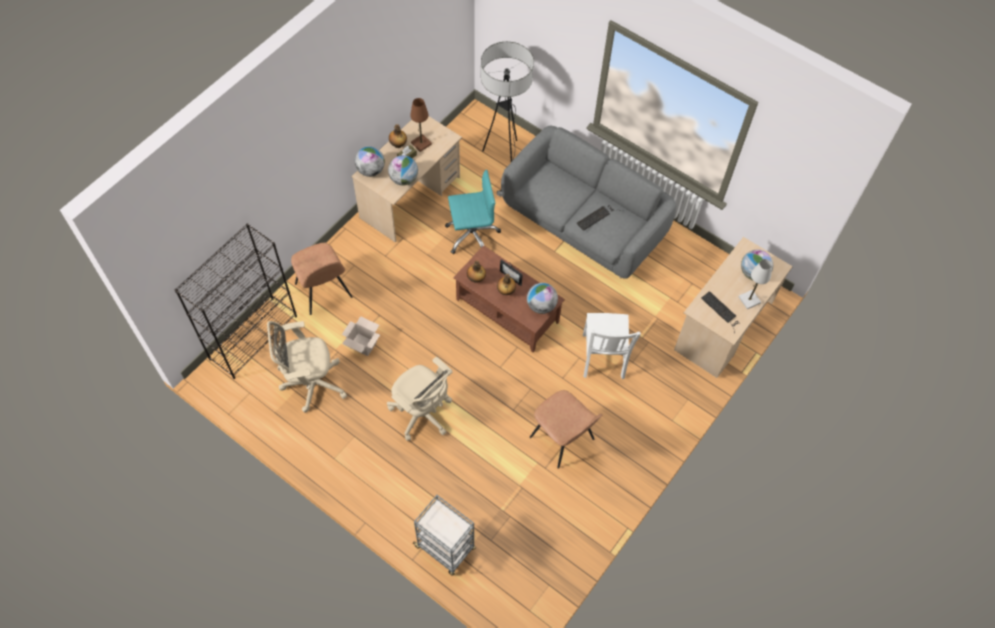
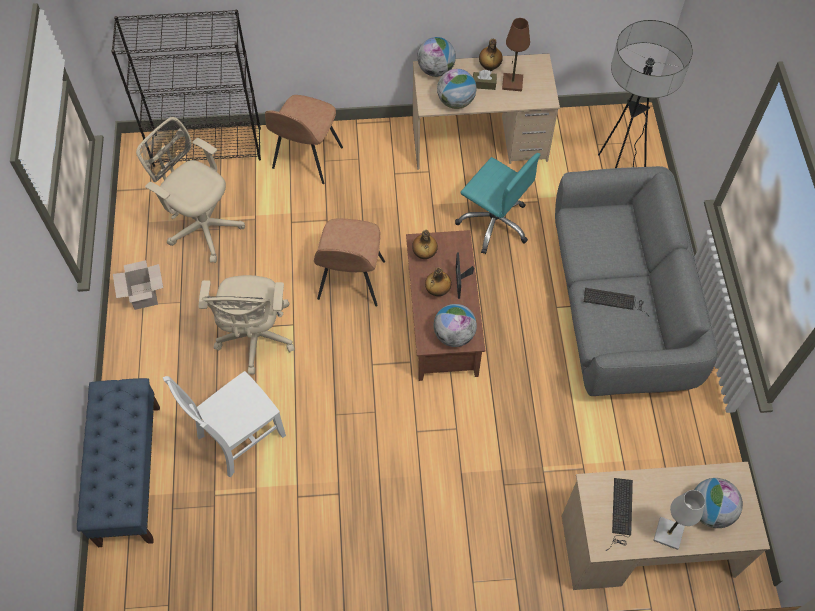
camera: 50 degrees right, 0 degrees up
cardboard box [342,316,380,356] -> cardboard box moved to [113,260,163,310]
grey cart [412,495,475,575] -> blue bench [77,378,160,547]
brown chair [529,390,603,469] -> brown chair moved to [314,218,385,306]
white chair [583,313,641,379] -> white chair moved to [163,371,286,477]

